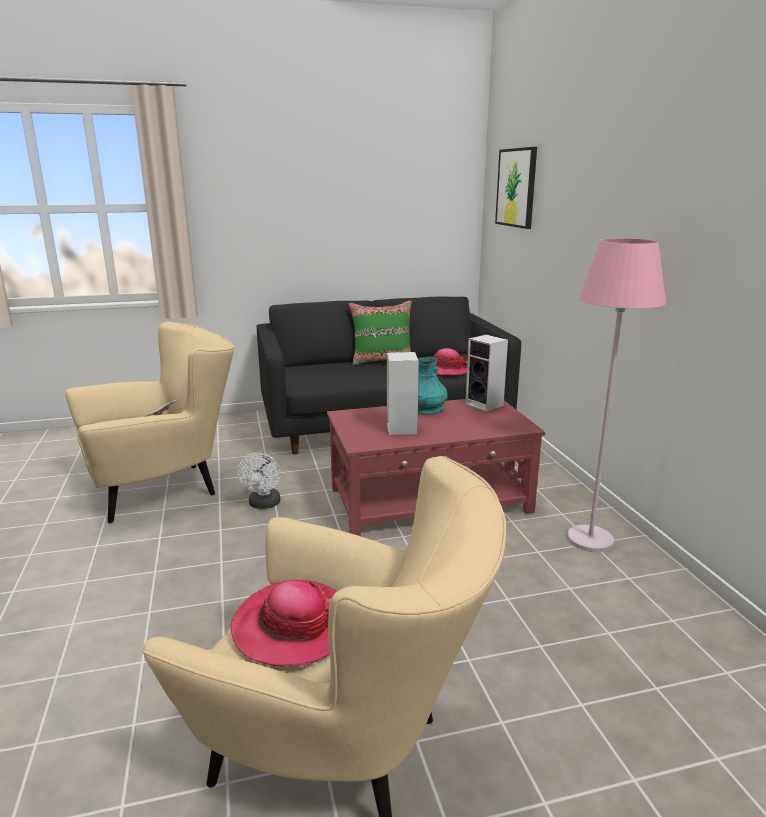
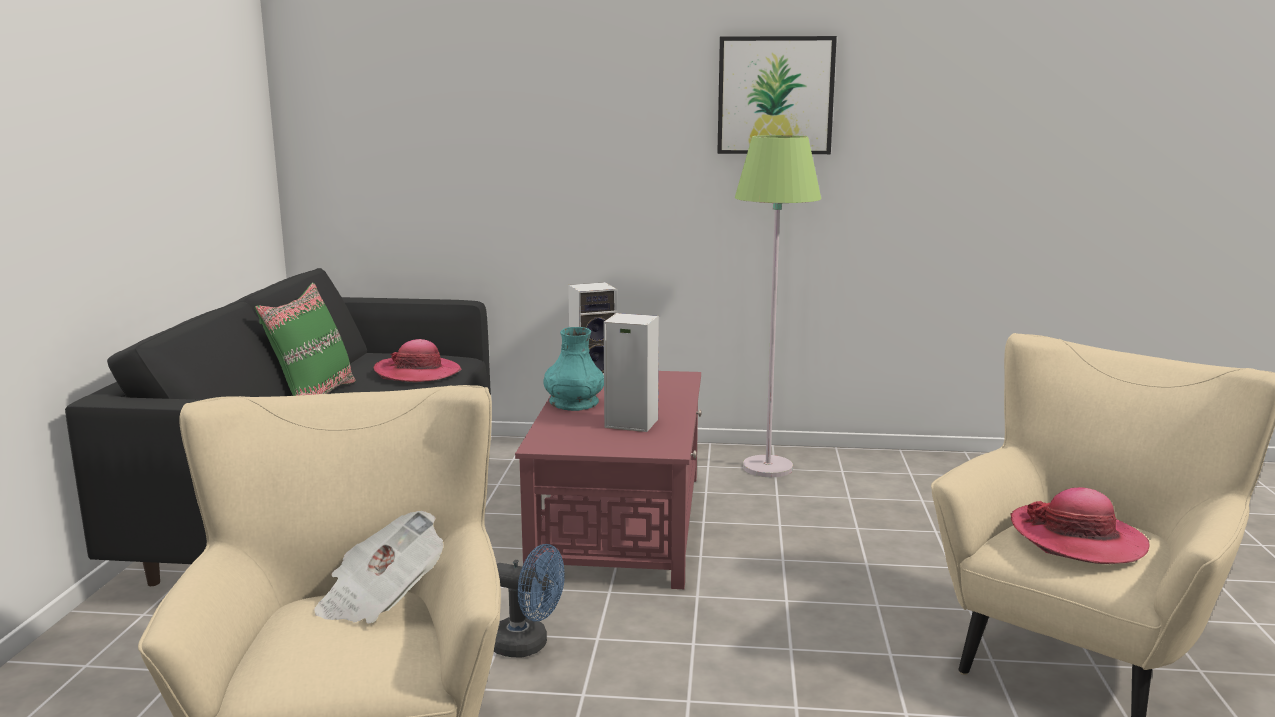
camera: 70 degrees left, 5 degrees down
white fan [238,453,281,509] -> blue fan [494,544,565,658]
picture [495,147,537,229] -> picture moved to [717,36,837,154]
pink floor lamp [567,238,666,552] -> green floor lamp [735,135,821,477]

